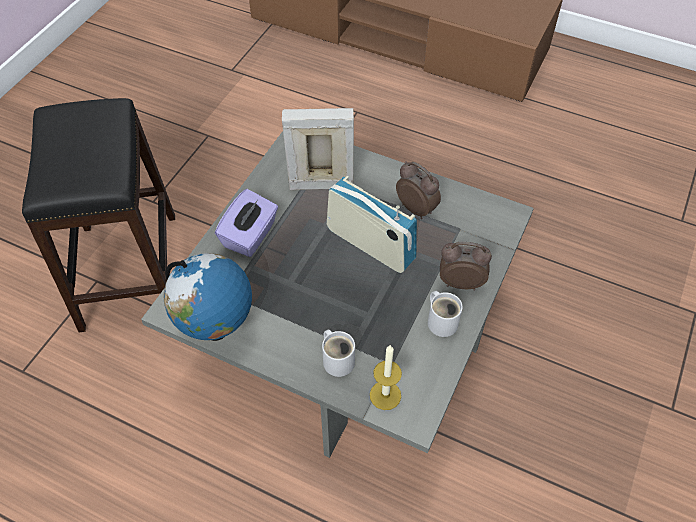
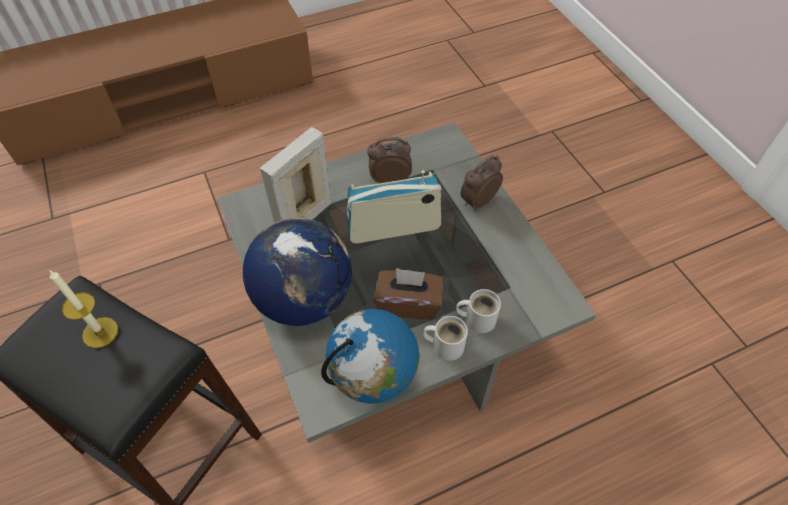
camera: 50 degrees left, 0 degrees up
purple tissue box [215,189,278,257] -> globe [243,218,352,326]
candle [370,345,402,410] -> candle moved to [50,271,118,348]
white mug [428,291,463,337] -> white mug moved to [423,316,468,361]
none -> brown tissue box [373,268,443,320]

